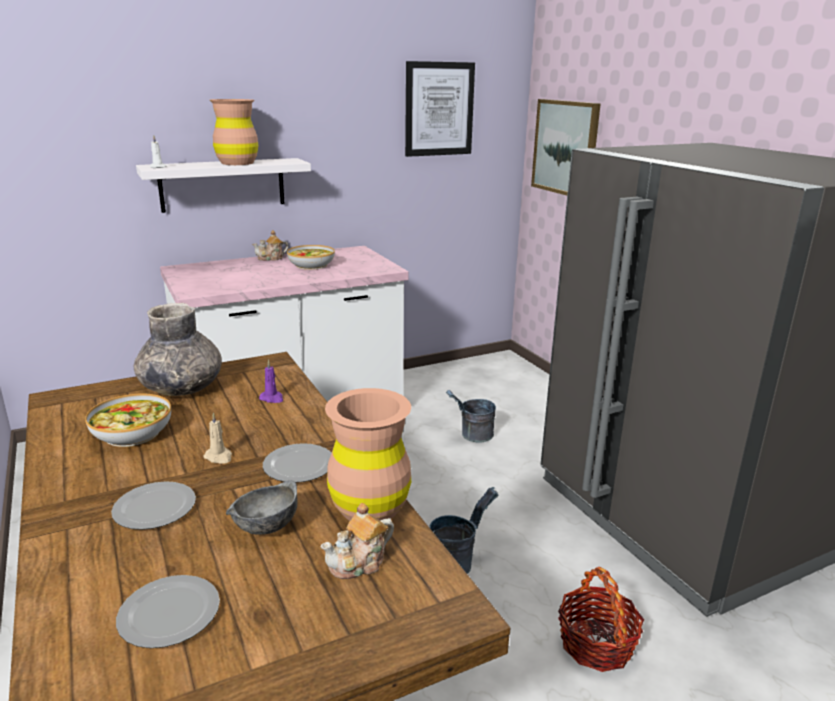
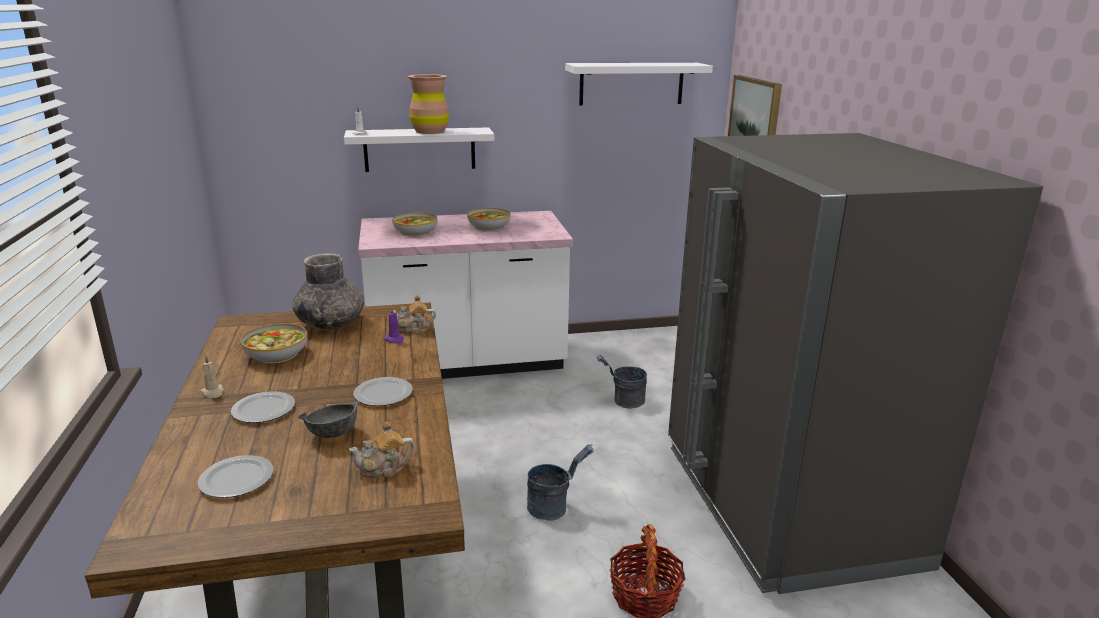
camera: 15 degrees right, 0 degrees up
beige candle [204,413,232,463] -> beige candle moved to [200,356,224,398]
teapot [252,230,288,261] -> teapot moved to [390,295,436,333]
brown vase [325,388,411,521] -> none
picture [405,61,475,157] -> white shelf [565,63,713,106]
none -> bowl [392,212,438,236]

